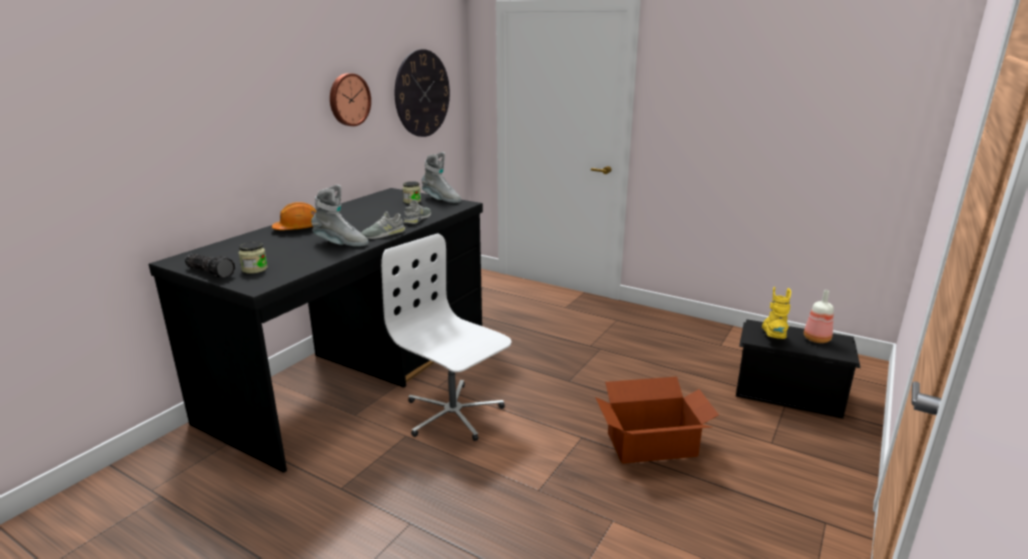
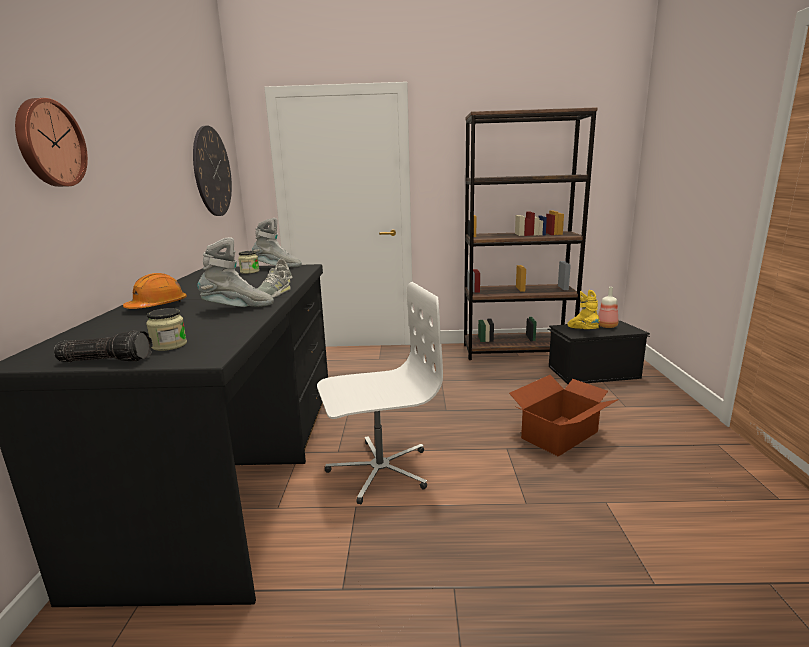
camera: 30 degrees left, 5 degrees down
wall clock [330,73,371,126] -> wall clock moved to [15,98,88,187]
white office chair [381,233,512,441] -> white office chair turned 150 degrees clockwise [317,282,443,504]
none -> brown bookcase [464,107,598,360]

